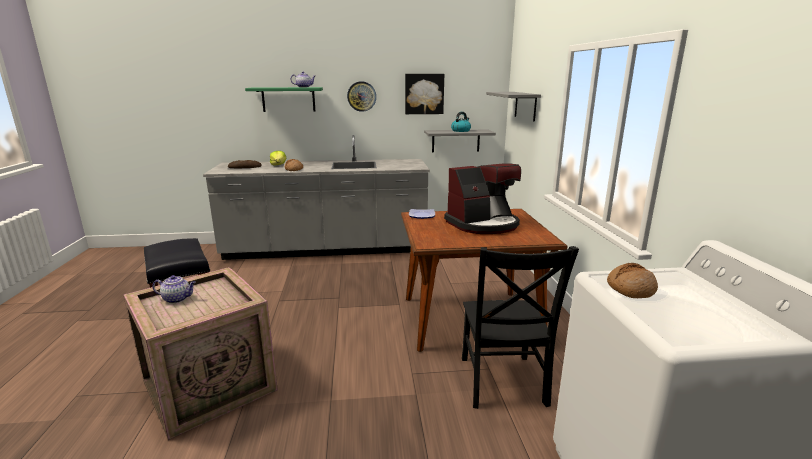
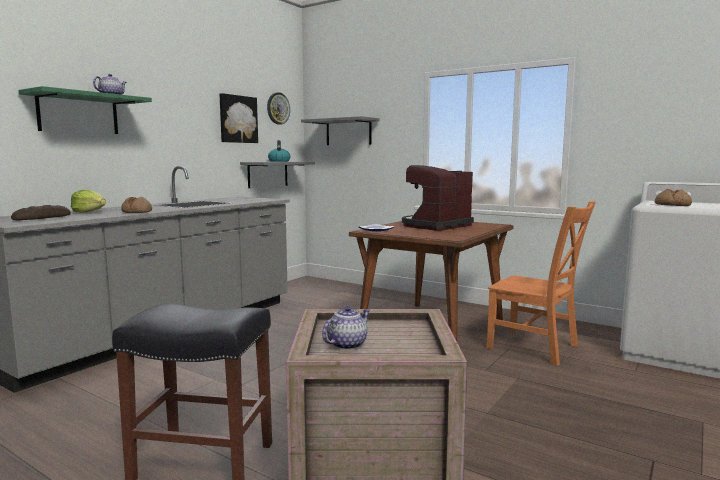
camera: 50 degrees left, 10 degrees down
wall clock [347,81,376,112] -> wall clock moved to [267,92,290,125]
coffee machine [444,163,521,234] -> coffee machine turned 150 degrees counterclockwise [402,165,474,231]
black chair [462,246,579,409] -> orange chair [487,201,596,366]

